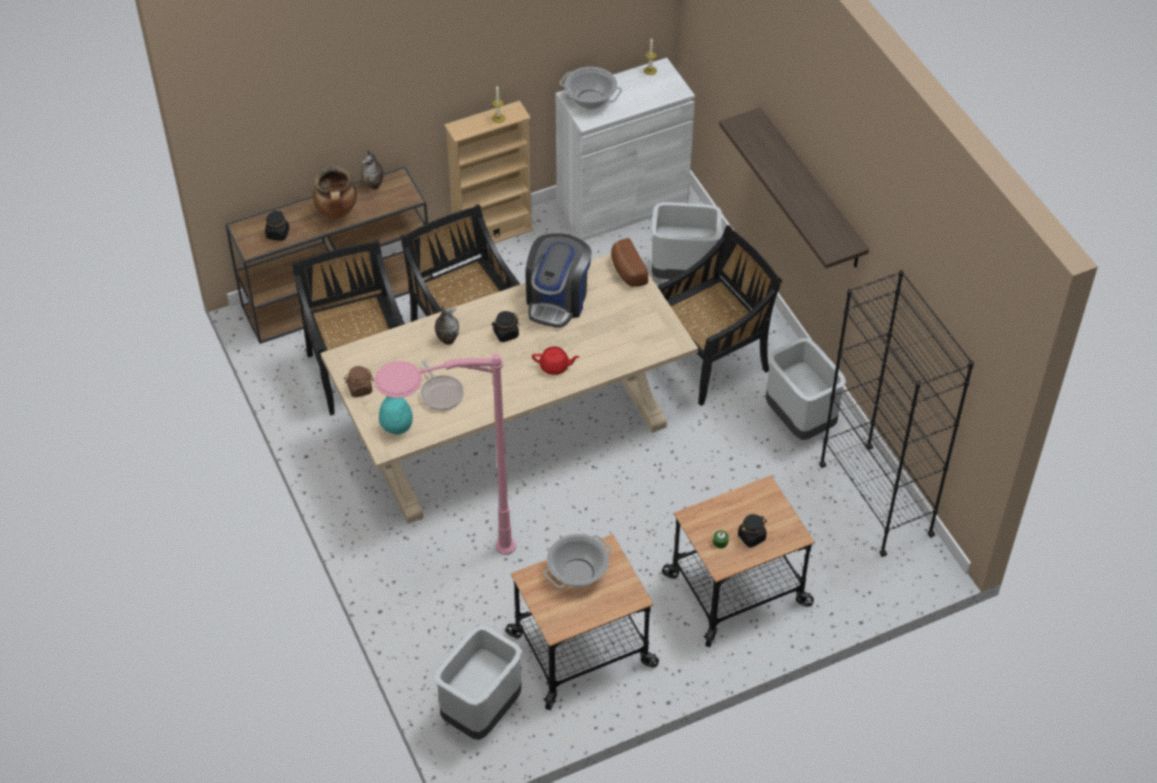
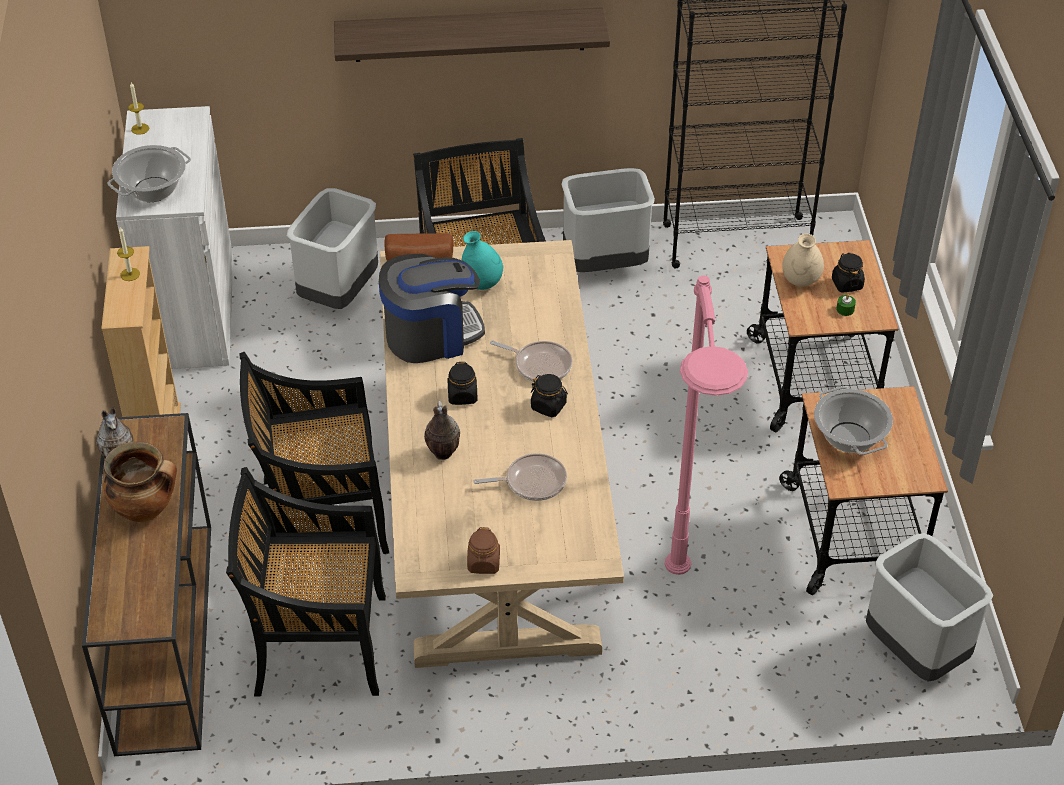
camera: 70 degrees left, 5 degrees down
black jar [265,210,289,241] -> black jar moved to [531,374,568,417]
turquoise vase [379,396,413,434] -> turquoise vase moved to [462,231,503,290]
coffee machine [525,233,592,328] -> coffee machine turned 60 degrees counterclockwise [379,254,485,363]
red teapot [532,346,580,375] -> frying pan [490,340,572,382]
none -> beige vase [782,233,824,287]

